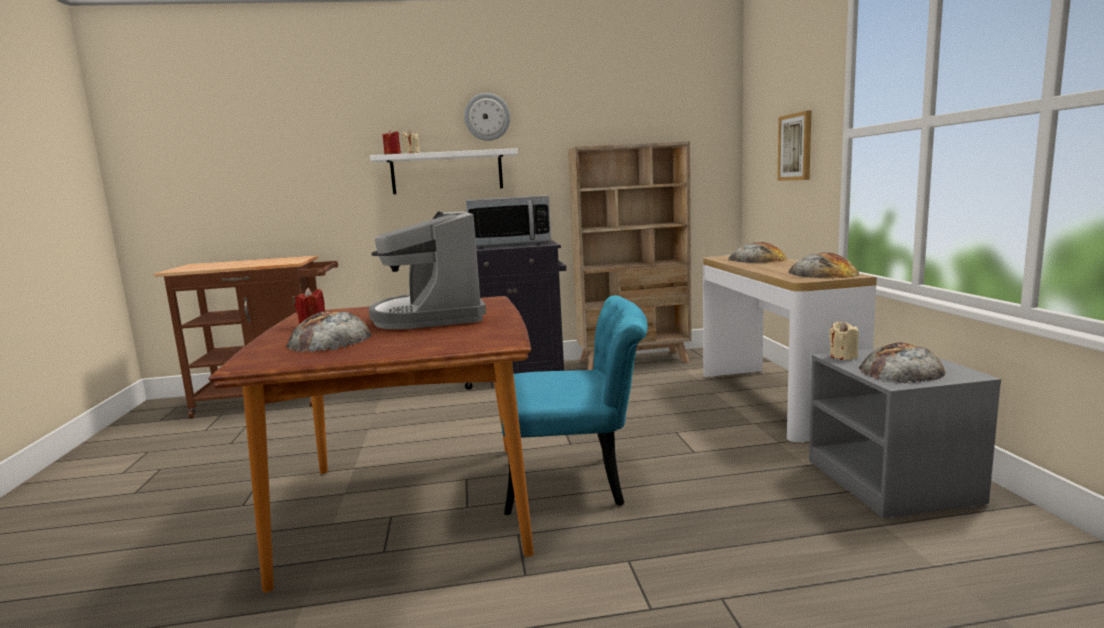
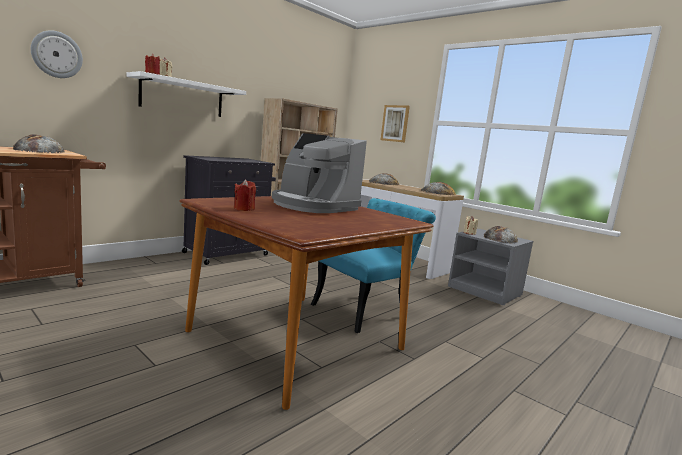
camera: 40 degrees left, 0 degrees up
bread [285,311,372,352] -> bread moved to [13,134,65,153]
wall clock [464,93,510,141] -> wall clock moved to [31,30,83,78]
microwave [466,195,552,248] -> none

